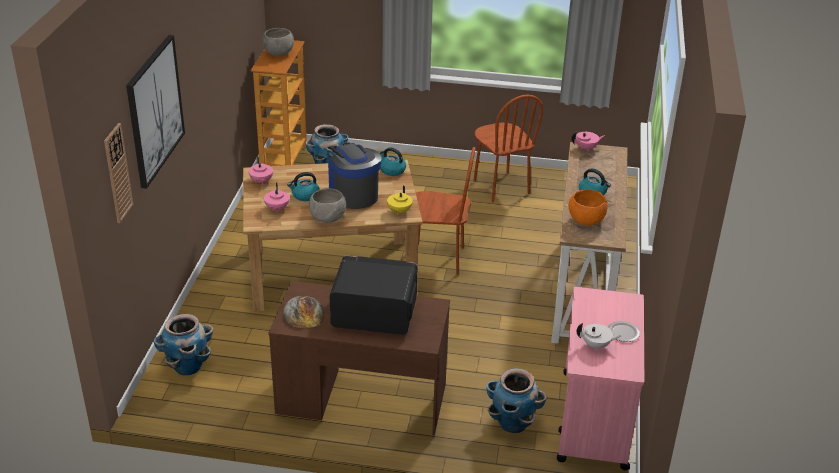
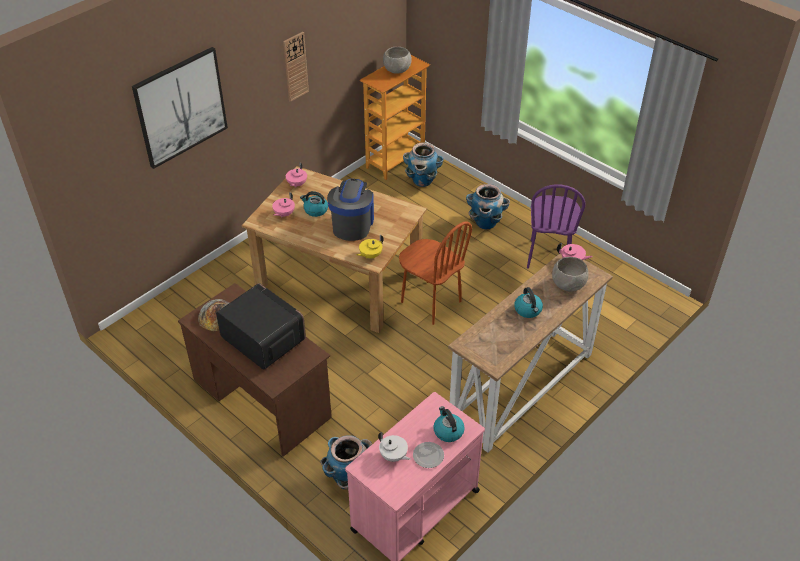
camera: 35 degrees right, 10 degrees up
wall clock [104,123,133,223] -> wall clock moved to [283,32,309,102]
planter [153,314,213,376] -> planter moved to [466,184,510,229]
grey bowl [309,188,346,223] -> grey bowl moved to [552,257,589,291]
kettle [379,147,406,176] -> kettle moved to [433,406,465,442]
brown chair [473,95,543,203] -> purple chair [527,184,585,269]
orange bowl [568,189,608,226] -> none

